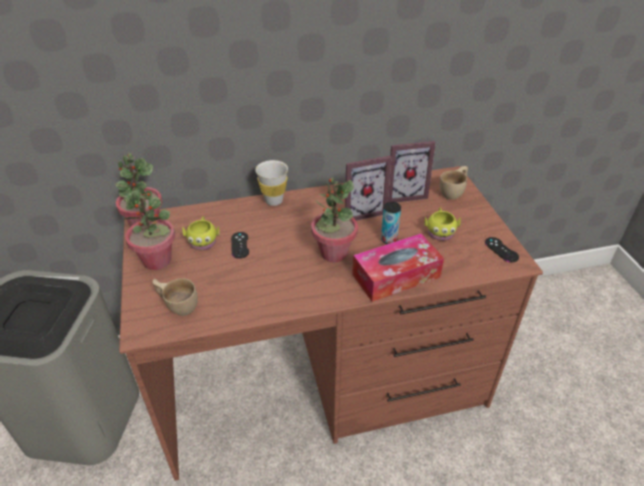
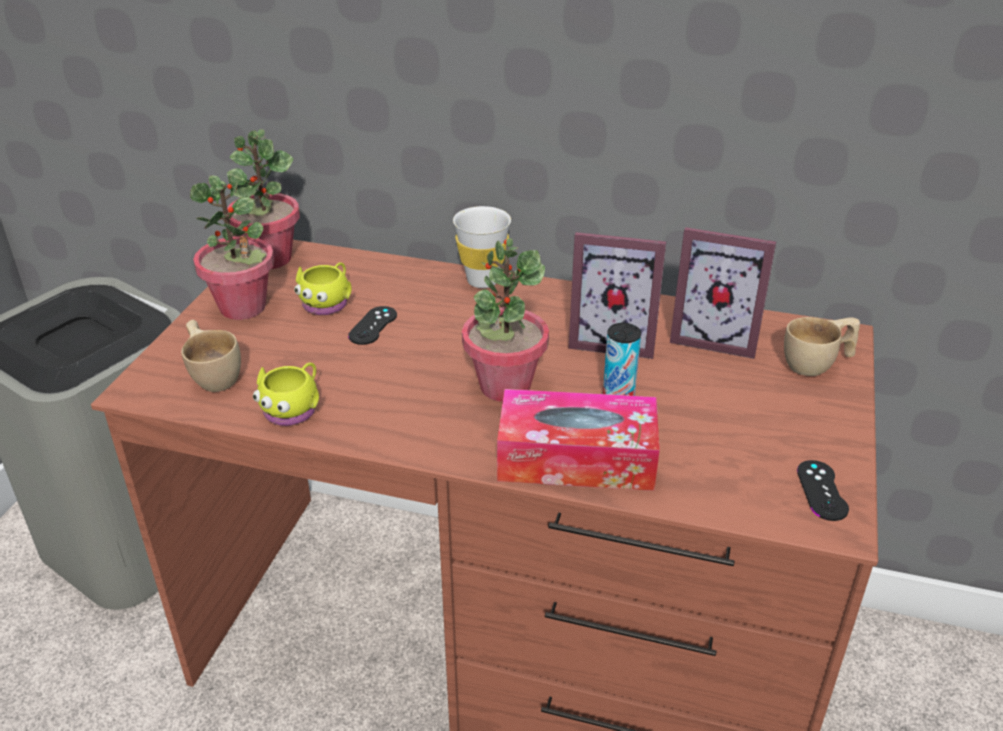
camera: 30 degrees right, 5 degrees down
yellow mug [424,207,461,241] -> yellow mug moved to [253,363,319,426]

